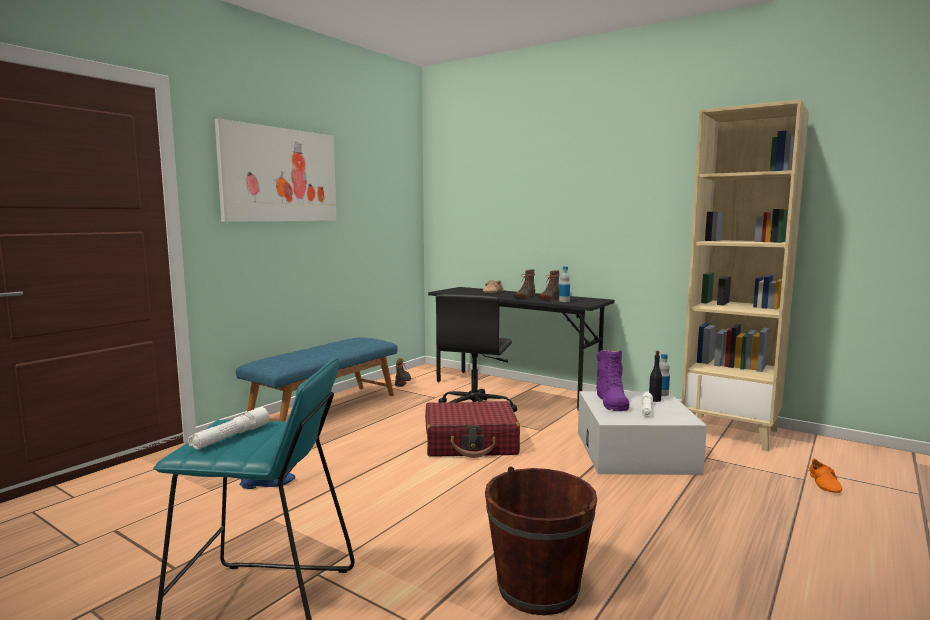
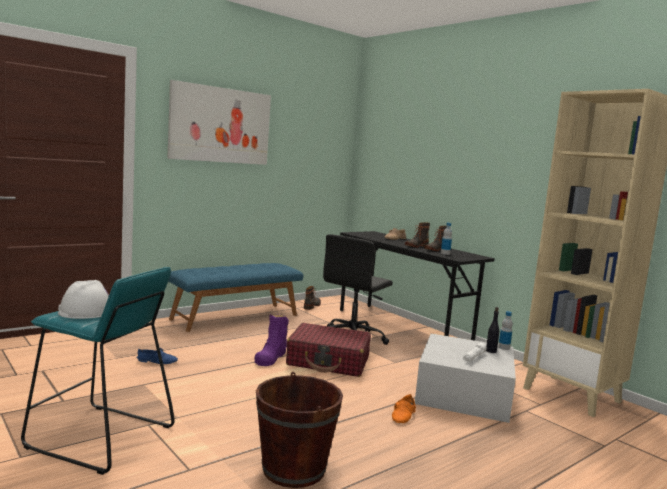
camera: 15 degrees right, 0 degrees up
white flashlight [188,407,270,449] -> white hard hat [58,280,109,319]
purple boot [596,350,630,411] -> purple boot moved to [254,314,289,366]
orange shoe [809,458,842,493] -> orange shoe moved to [392,394,416,423]

